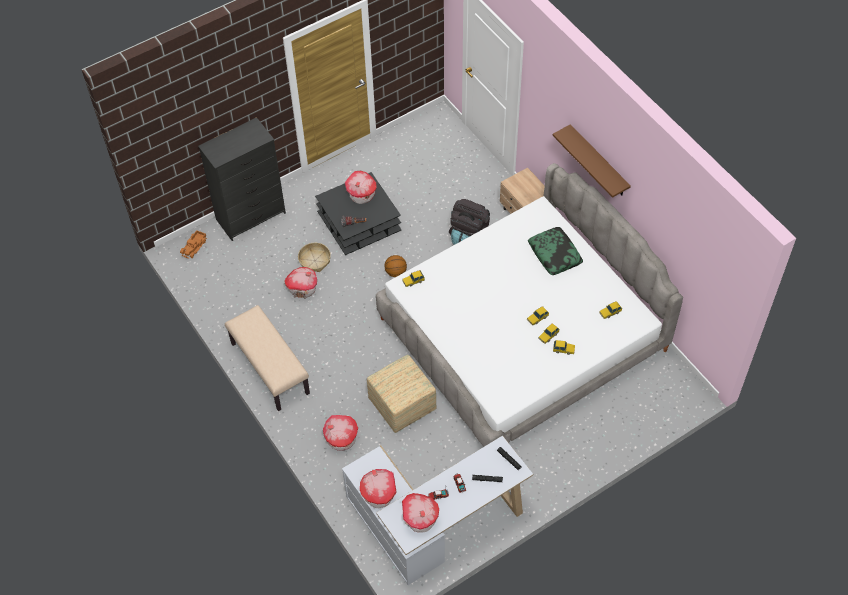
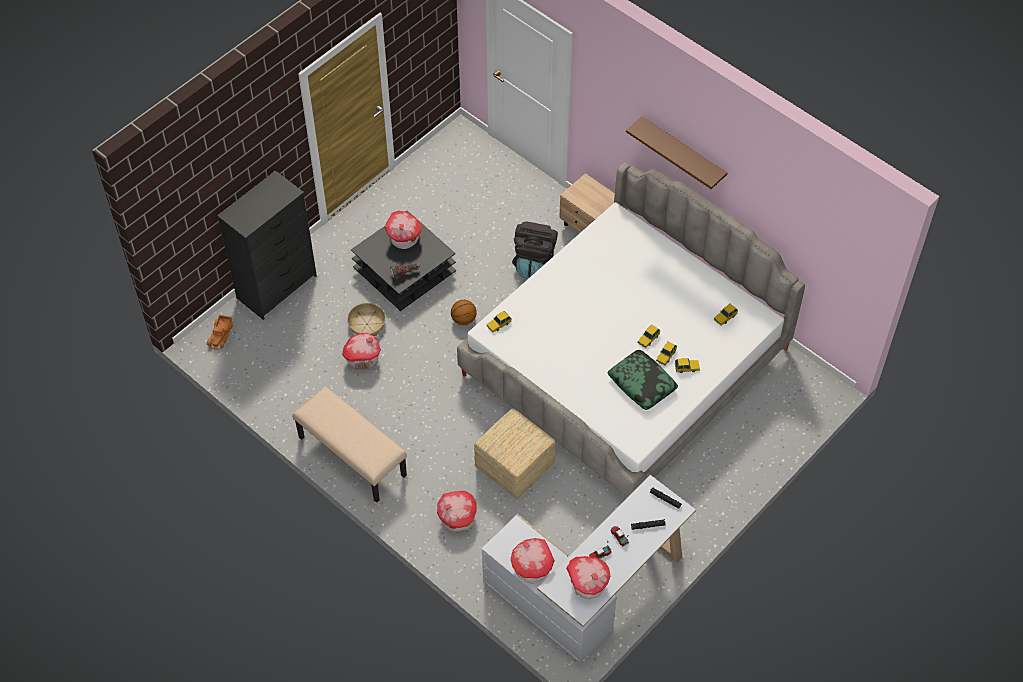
camera: 15 degrees left, 0 degrees up
pillow [528,227,583,275] -> pillow moved to [608,350,678,410]

